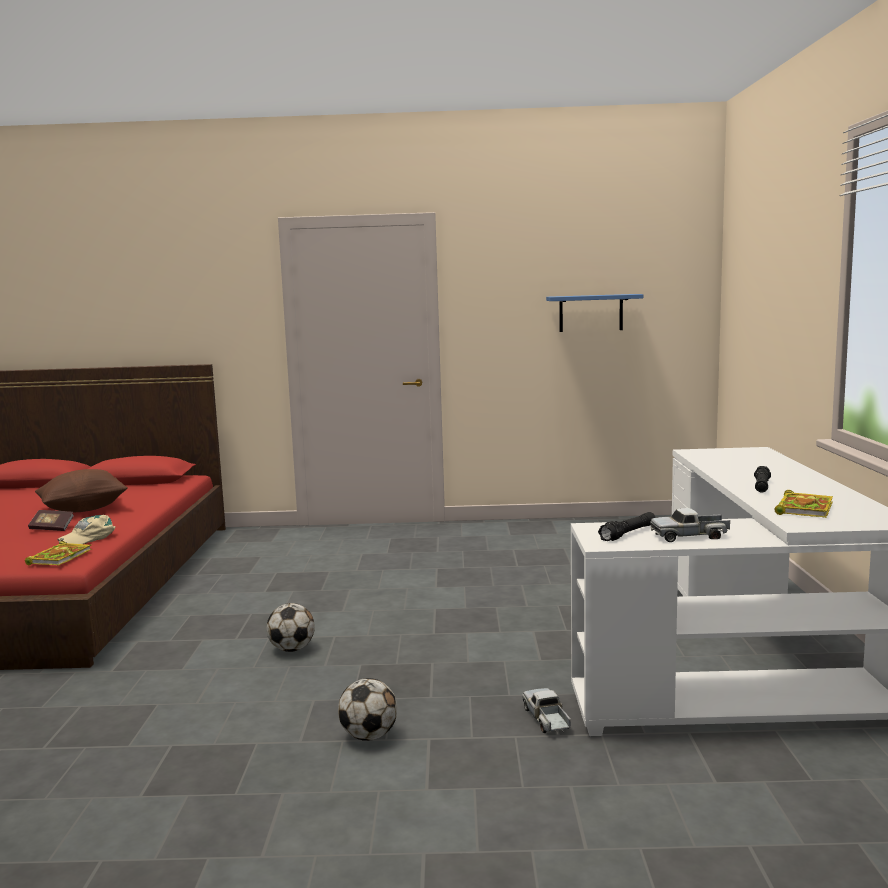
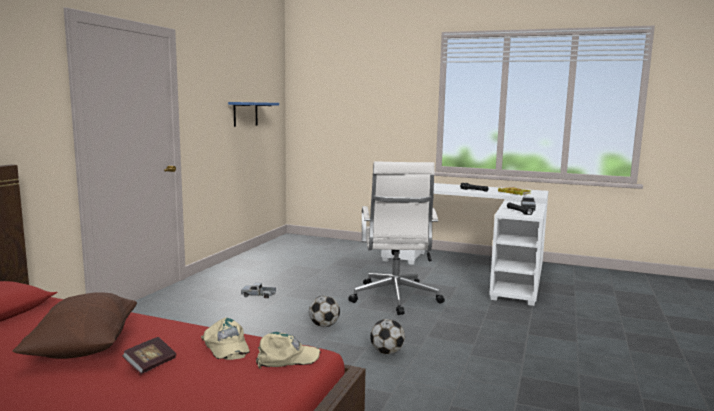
camera: 70 degrees left, 0 degrees up
book [25,541,92,566] -> beige cap [256,332,321,369]
football [338,678,397,741] -> football moved to [309,295,340,327]
toy truck [522,688,571,734] -> toy truck moved to [241,283,276,298]
none -> white office chair [349,161,445,315]

